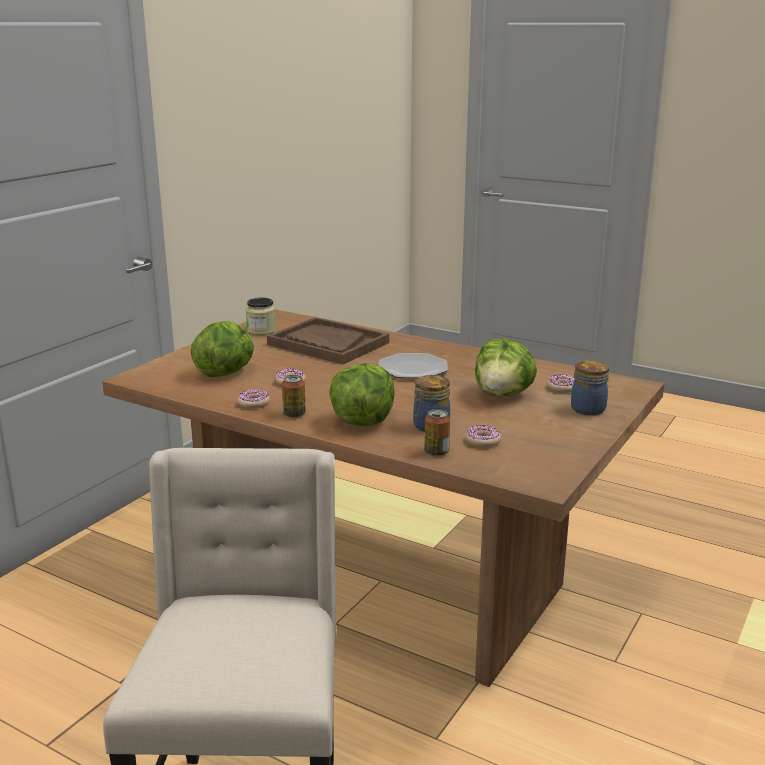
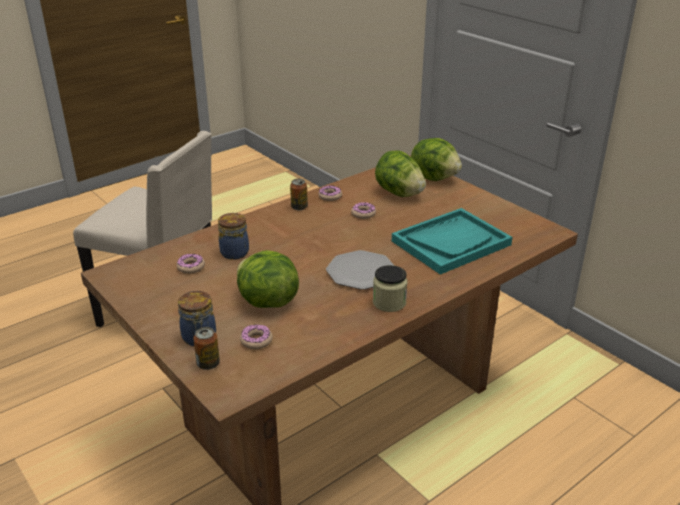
camera: 110 degrees right, 10 degrees up
jar [246,298,276,335] -> jar moved to [373,265,408,312]
brown tray [267,317,389,364] -> turquoise tray [392,208,513,275]
lettuce [329,363,395,426] -> lettuce moved to [411,138,462,181]
can [424,409,450,456] -> can moved to [193,327,220,370]

